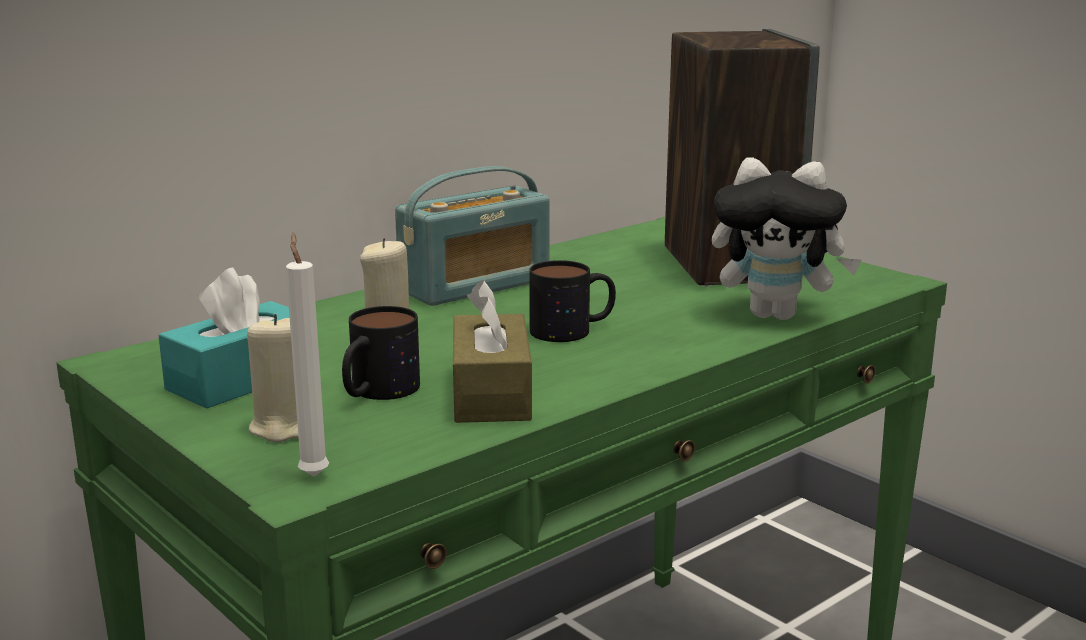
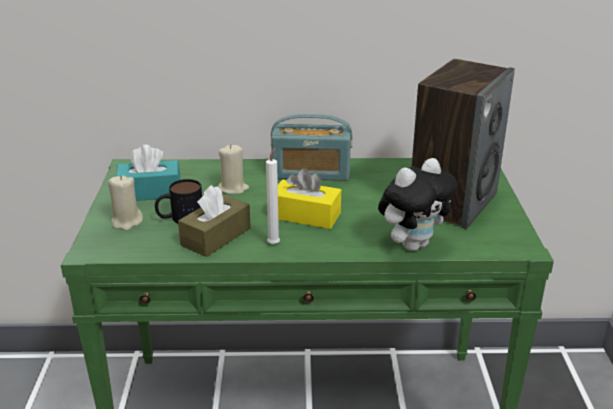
camera: 40 degrees right, 10 degrees up
white candle [286,233,329,477] -> white candle moved to [266,147,280,245]
mug [529,260,616,342] -> yellow tissue box [278,168,341,229]
plush toy [712,157,862,320] -> plush toy turned 90 degrees counterclockwise [378,158,458,251]

